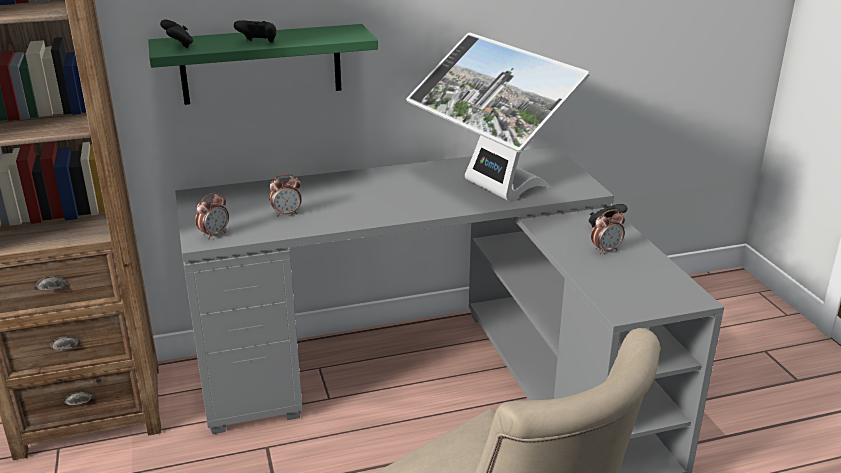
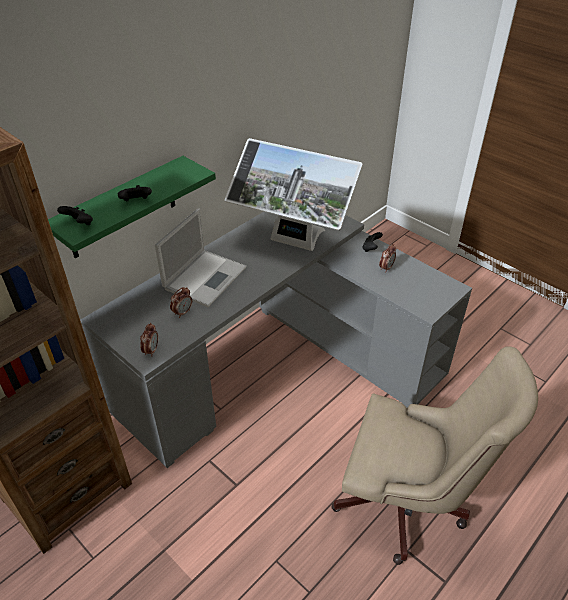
camera: 30 degrees left, 15 degrees up
none -> laptop [155,208,247,307]

